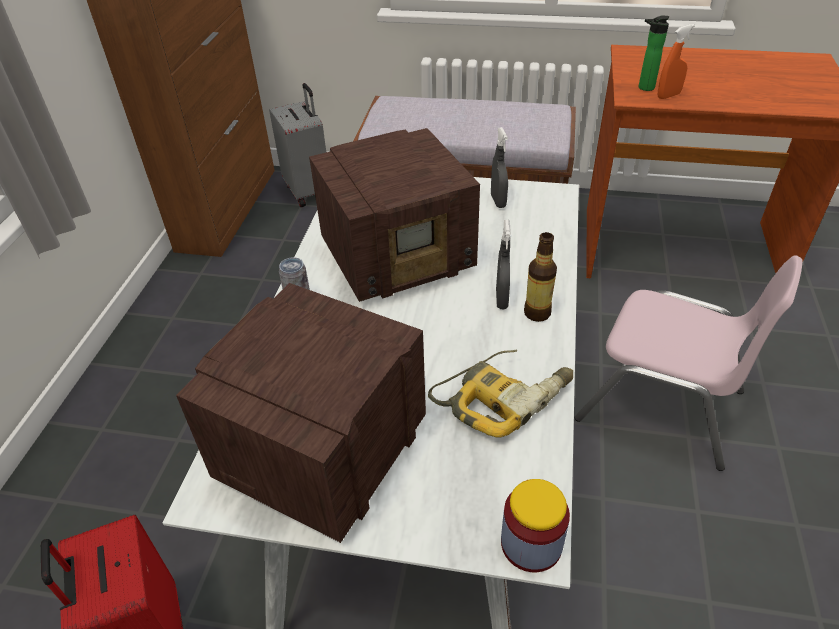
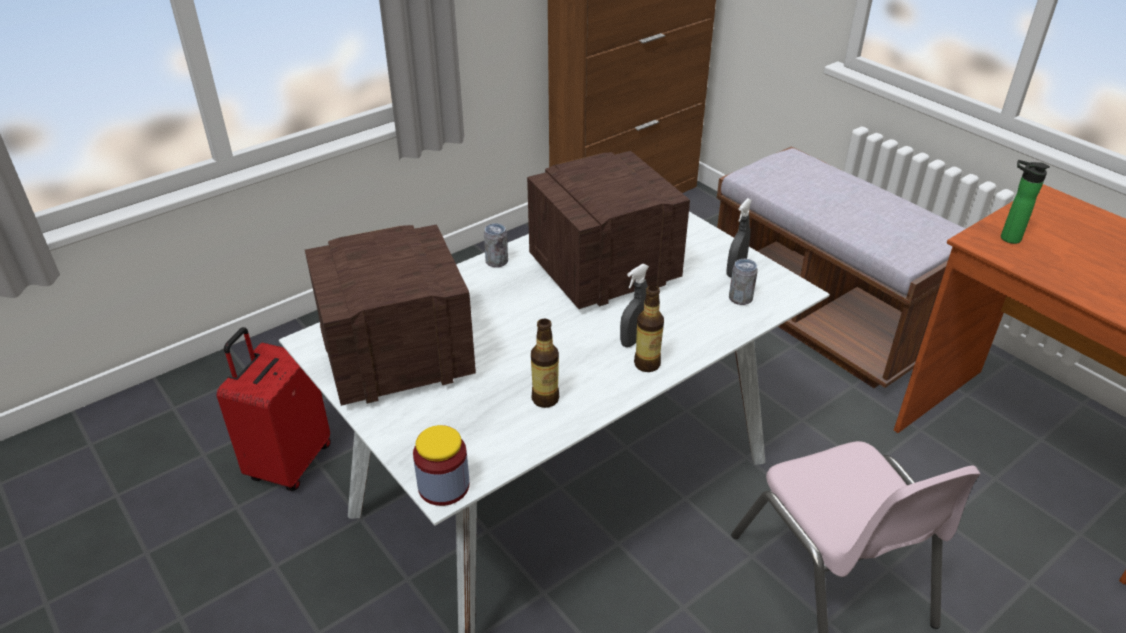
camera: 40 degrees right, 5 degrees down
grey suitcase [269,83,326,207] -> none
radio [309,128,480,302] -> radio turned 135 degrees clockwise [527,151,690,309]
power drill [428,349,573,438] -> bottle [531,319,559,408]
orange spray bottle [657,24,695,99] -> none
none -> can [729,259,758,305]

